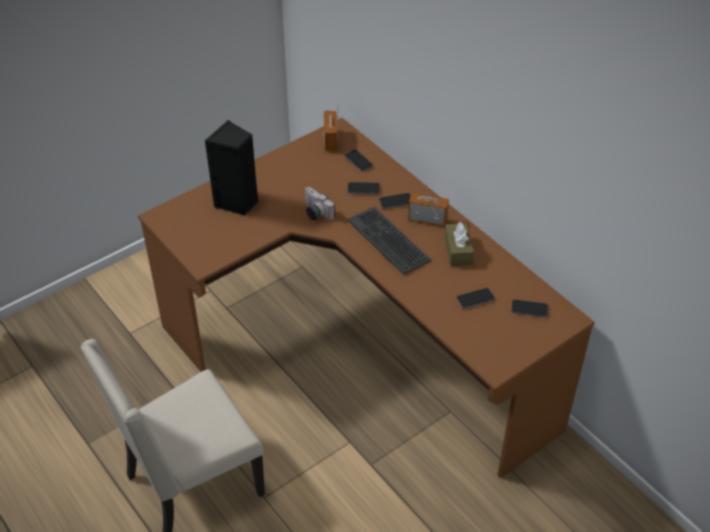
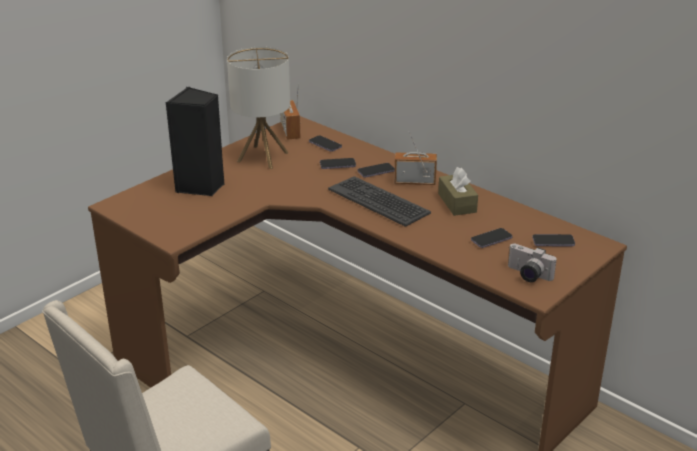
camera: 10 degrees left, 15 degrees down
camera [304,187,335,220] -> camera moved to [508,244,556,282]
none -> table lamp [227,47,290,169]

